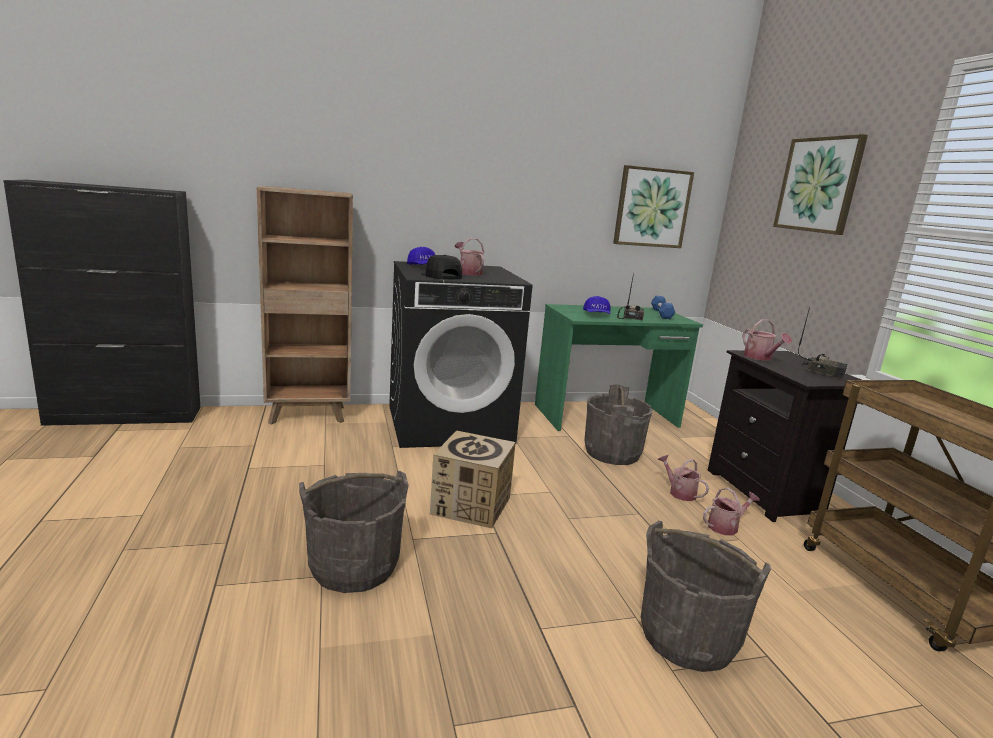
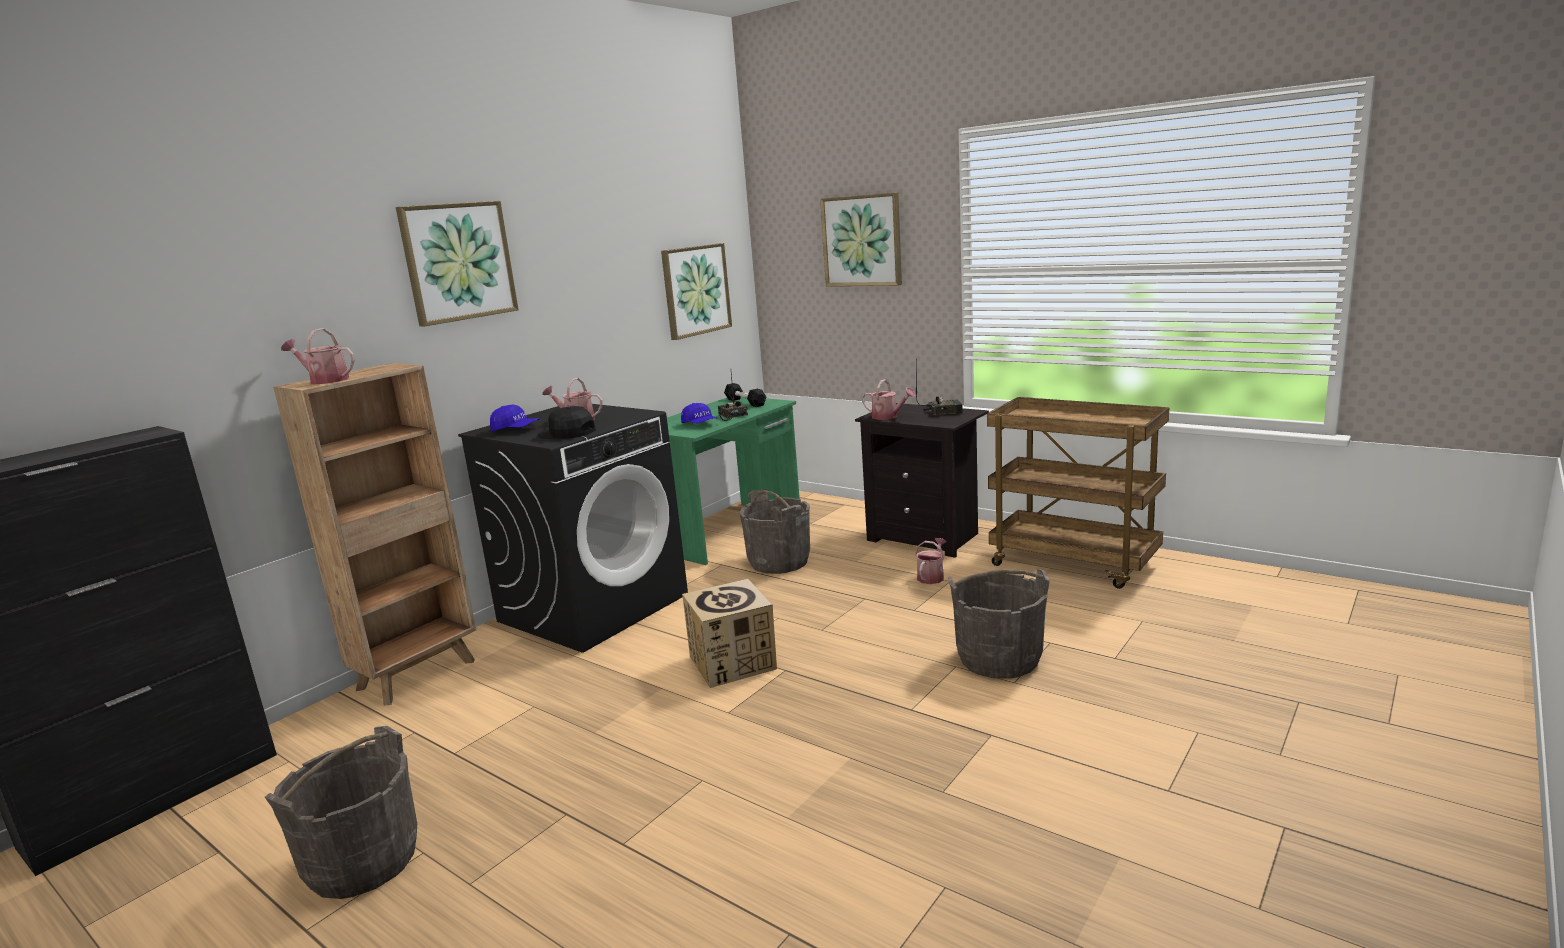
camera: 35 degrees left, 0 degrees up
grey bucket [299,471,409,593] -> grey bucket moved to [265,726,417,899]
blue dumbbell [651,296,675,319] -> black dumbbell [724,383,766,407]
watering can [658,455,709,501] -> watering can moved to [281,328,355,384]
none -> picture [396,201,519,326]

